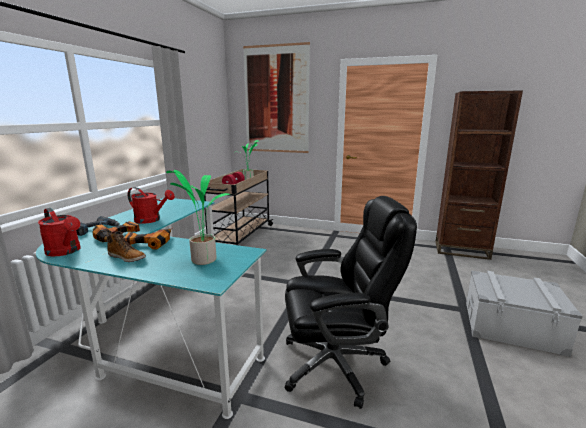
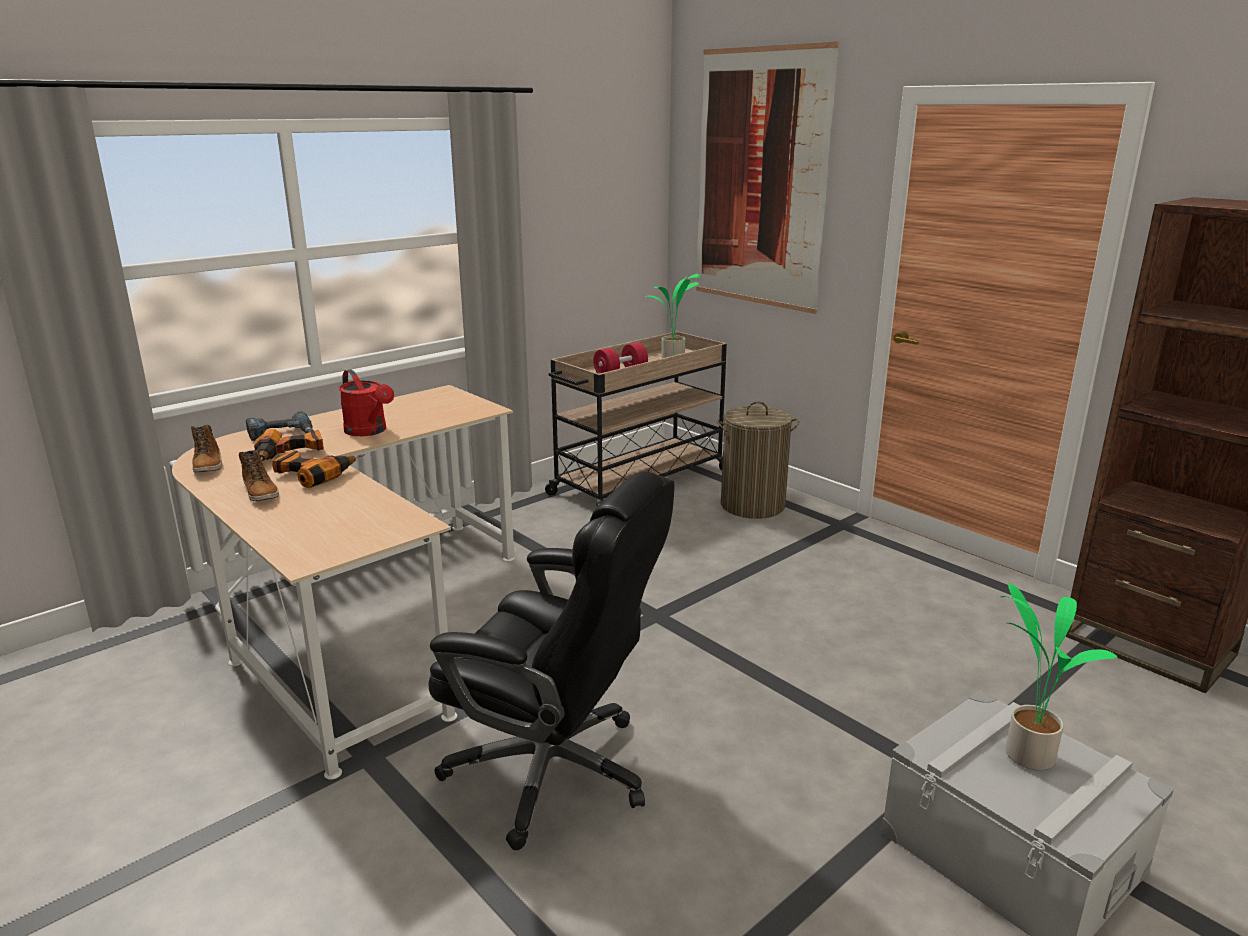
camera: 30 degrees right, 5 degrees up
turquoise desk [36,198,266,419] -> beige desk [172,385,515,780]
red watering can [38,208,80,256] -> boot [191,425,222,472]
potted plant [166,170,231,265] -> potted plant moved to [1001,584,1117,771]
none -> laundry basket [716,401,799,519]

